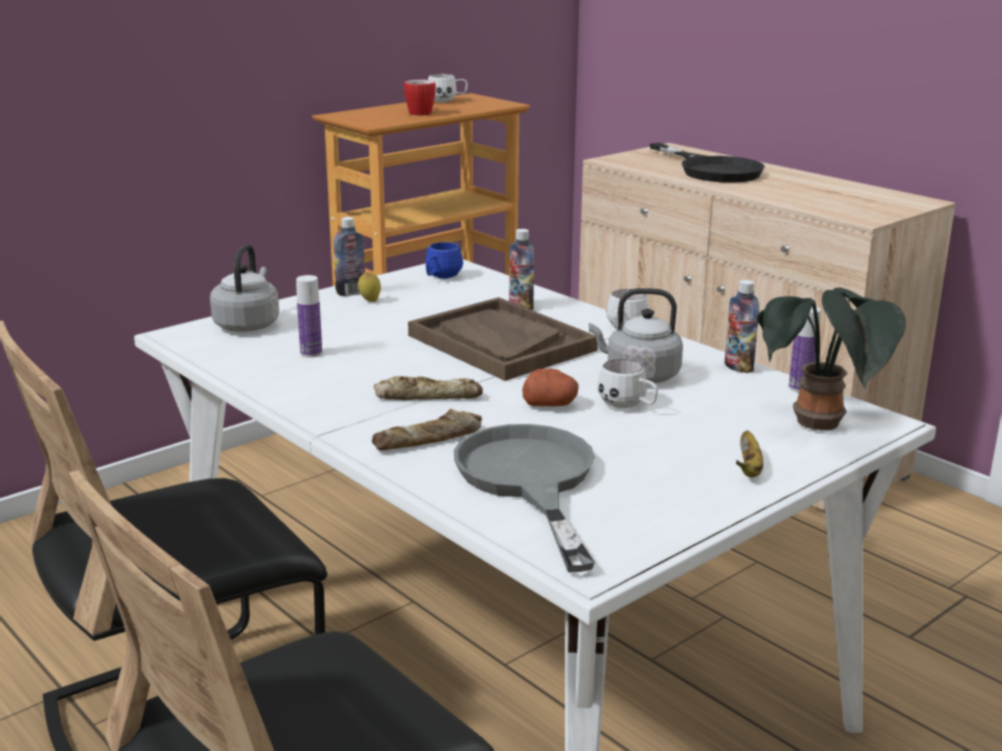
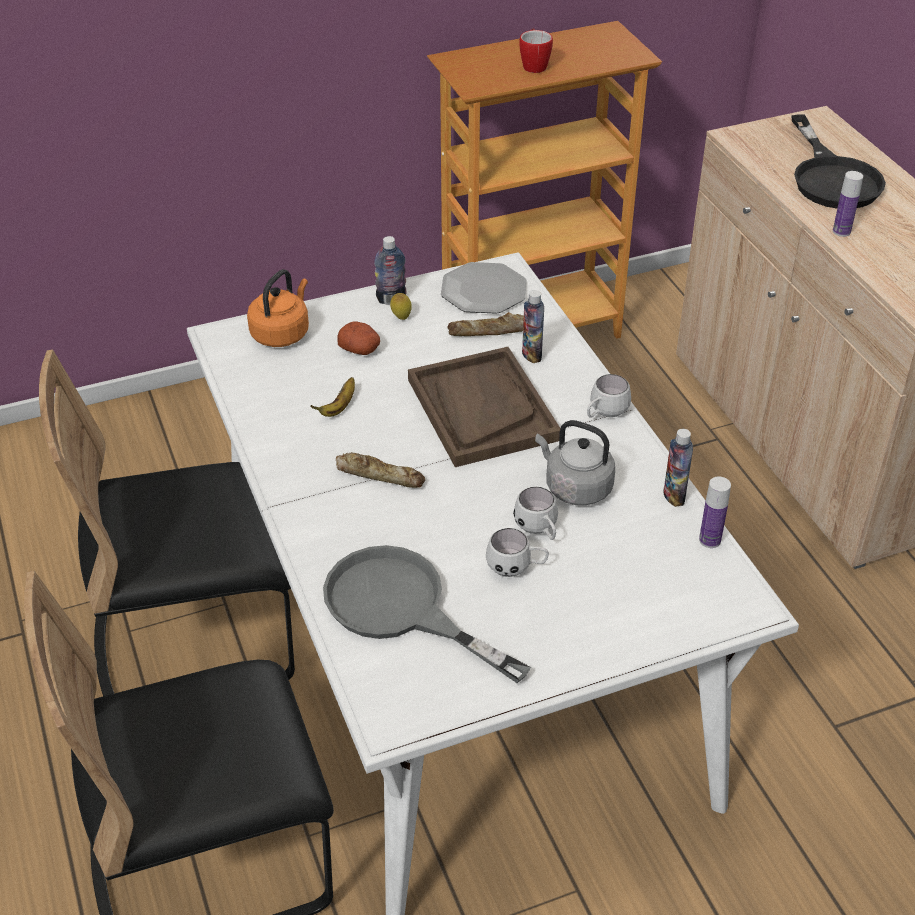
camera: 20 degrees right, 20 degrees up
grey kettle [210,244,279,332] -> orange kettle [247,269,309,347]
bottle [296,275,322,358] -> bottle moved to [833,171,863,237]
bread [372,409,482,451] -> bread moved to [448,312,524,336]
blue mug [425,242,463,279] -> plate [441,262,527,314]
white mug [428,74,468,103] -> white mug moved to [486,528,549,577]
grey frying pan [454,424,595,572] -> grey frying pan turned 60 degrees counterclockwise [323,545,531,683]
potato [522,369,579,406] -> potato moved to [337,321,380,355]
banana [736,431,763,477] -> banana moved to [310,377,355,417]
potted plant [757,288,906,431] -> none

